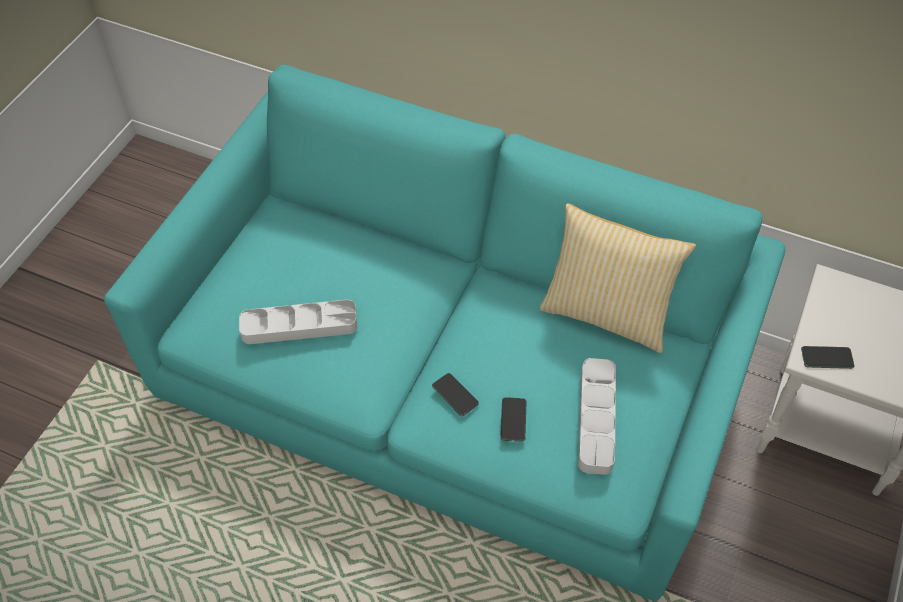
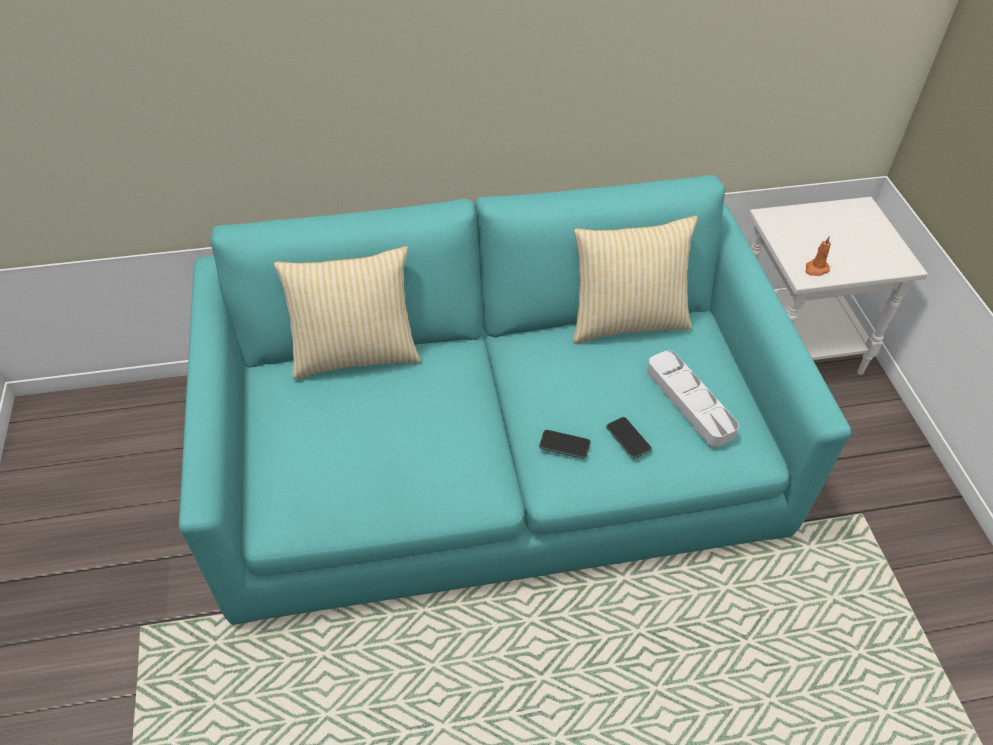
camera: 35 degrees left, 5 degrees down
grey tray [239,300,358,344] -> none
phone [801,346,854,369] -> orange candle [805,236,831,276]
none -> pillow [274,246,421,379]

